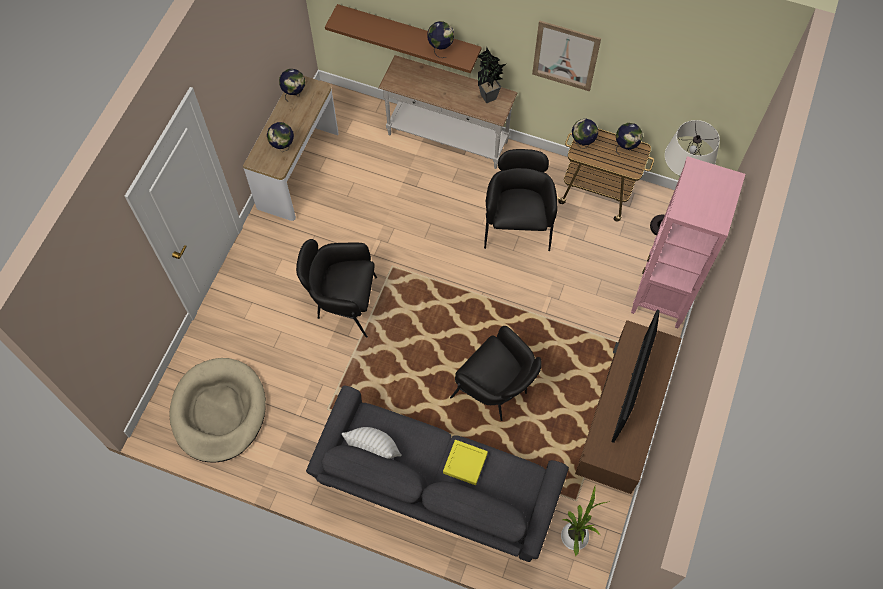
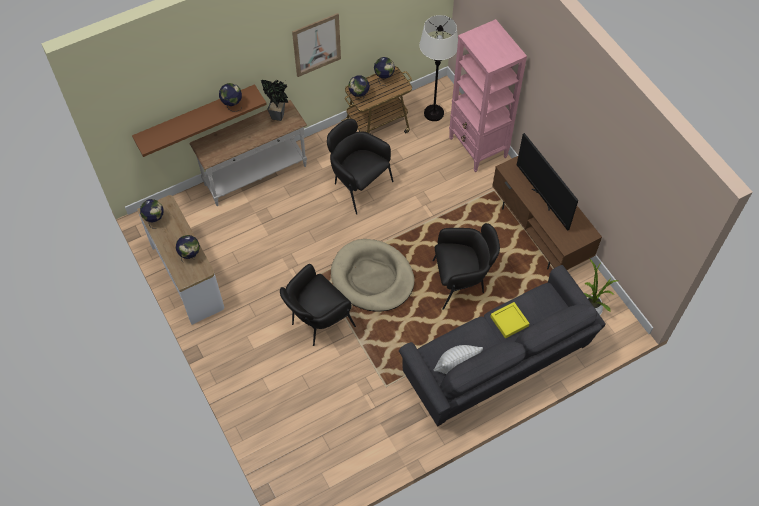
camera: 50 degrees left, 5 degrees down
beige dog bed [169,358,266,463] -> beige dog bed moved to [331,239,415,312]

